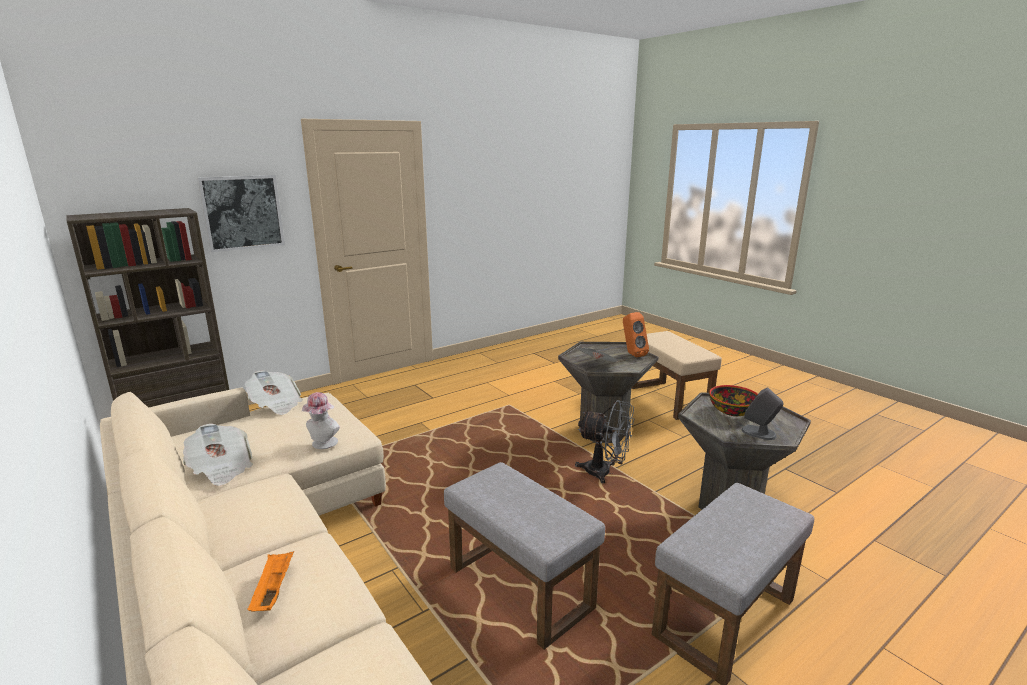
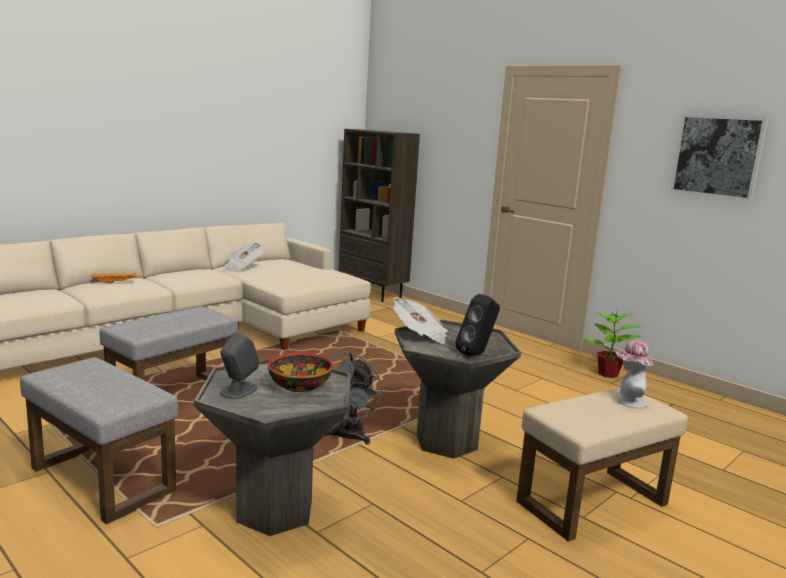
camera: 80 degrees right, 5 degrees down
picture [197,175,285,252] -> picture moved to [670,114,768,201]
newspaper [245,370,303,415] -> none
hat [302,392,340,449] -> hat moved to [615,340,654,409]
orange speaker [623,312,649,357] -> black speaker [455,294,500,357]
none -> potted plant [581,312,642,378]

